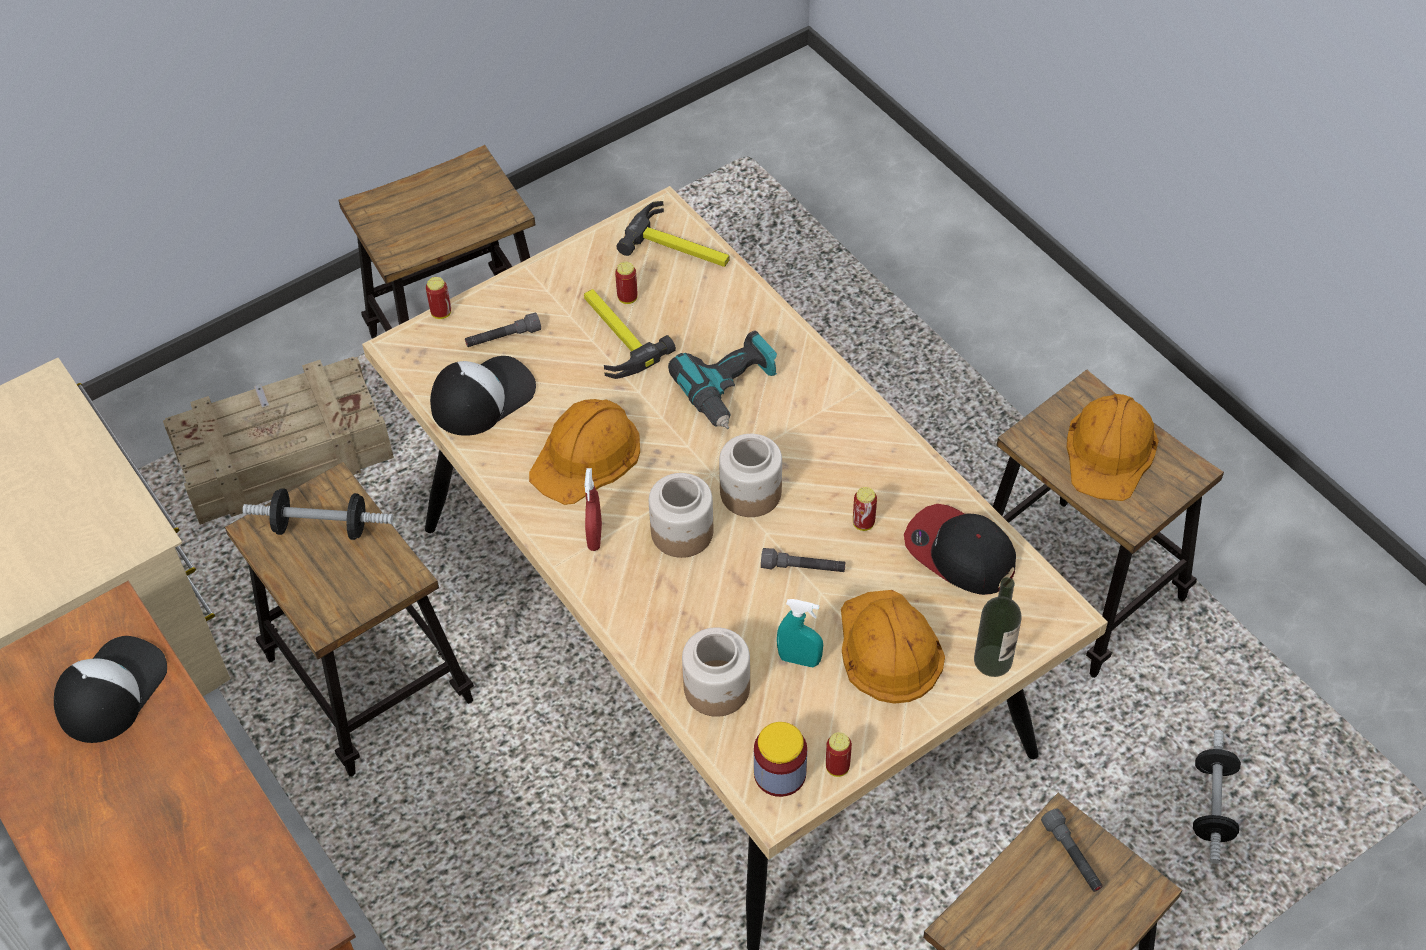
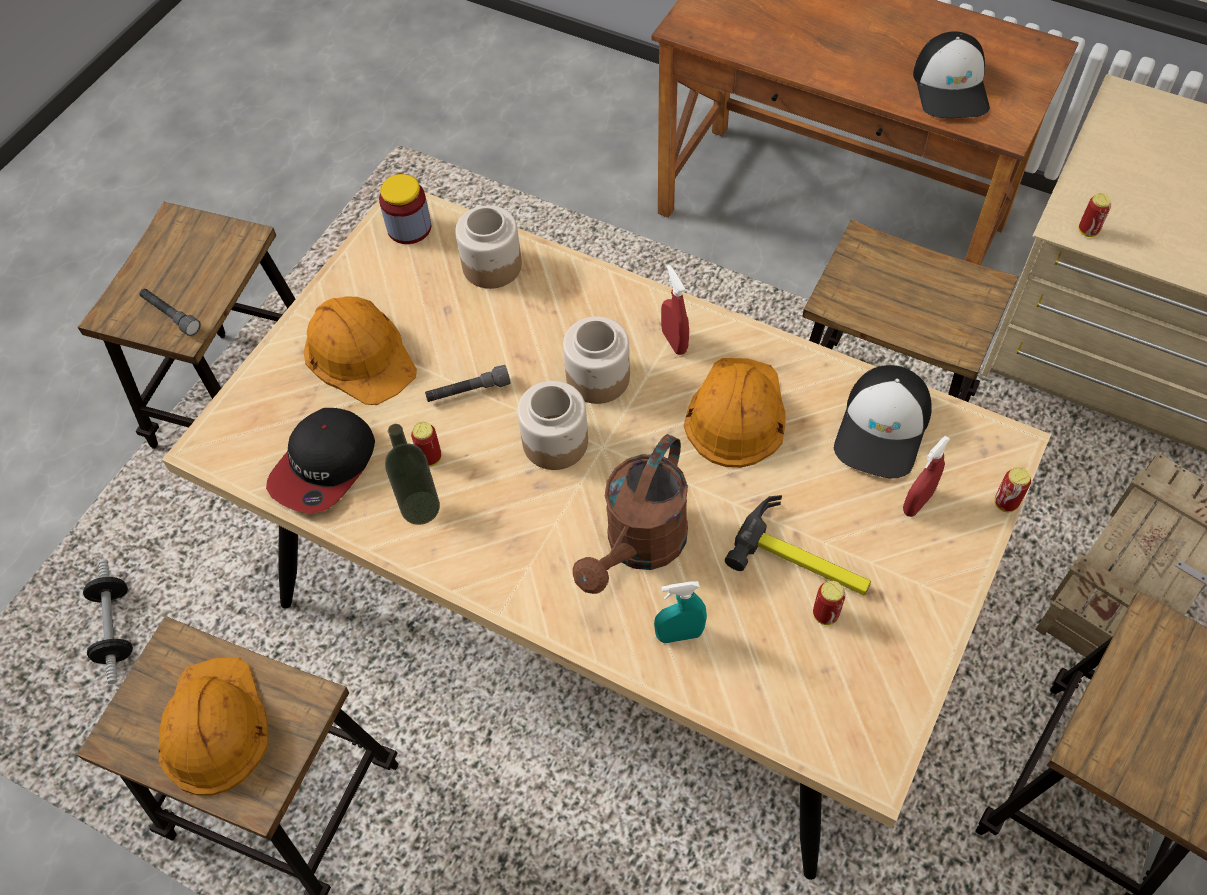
camera: 155 degrees right, 5 degrees up
dumbbell [242,488,393,540] -> none
grey flashlight [465,313,541,347] -> red spray bottle [903,436,950,517]
hammer [616,201,729,267] -> none
power drill [668,330,777,429] -> brown watering can [573,434,688,594]
turquoise spray bottle [777,599,823,667] -> turquoise spray bottle moved to [654,581,707,643]
can [826,732,852,777] -> can moved to [1078,193,1111,237]
cap [904,504,1016,595] -> cap turned 105 degrees clockwise [266,408,375,514]
bottle [974,577,1022,677] -> bottle moved to [385,424,440,525]

